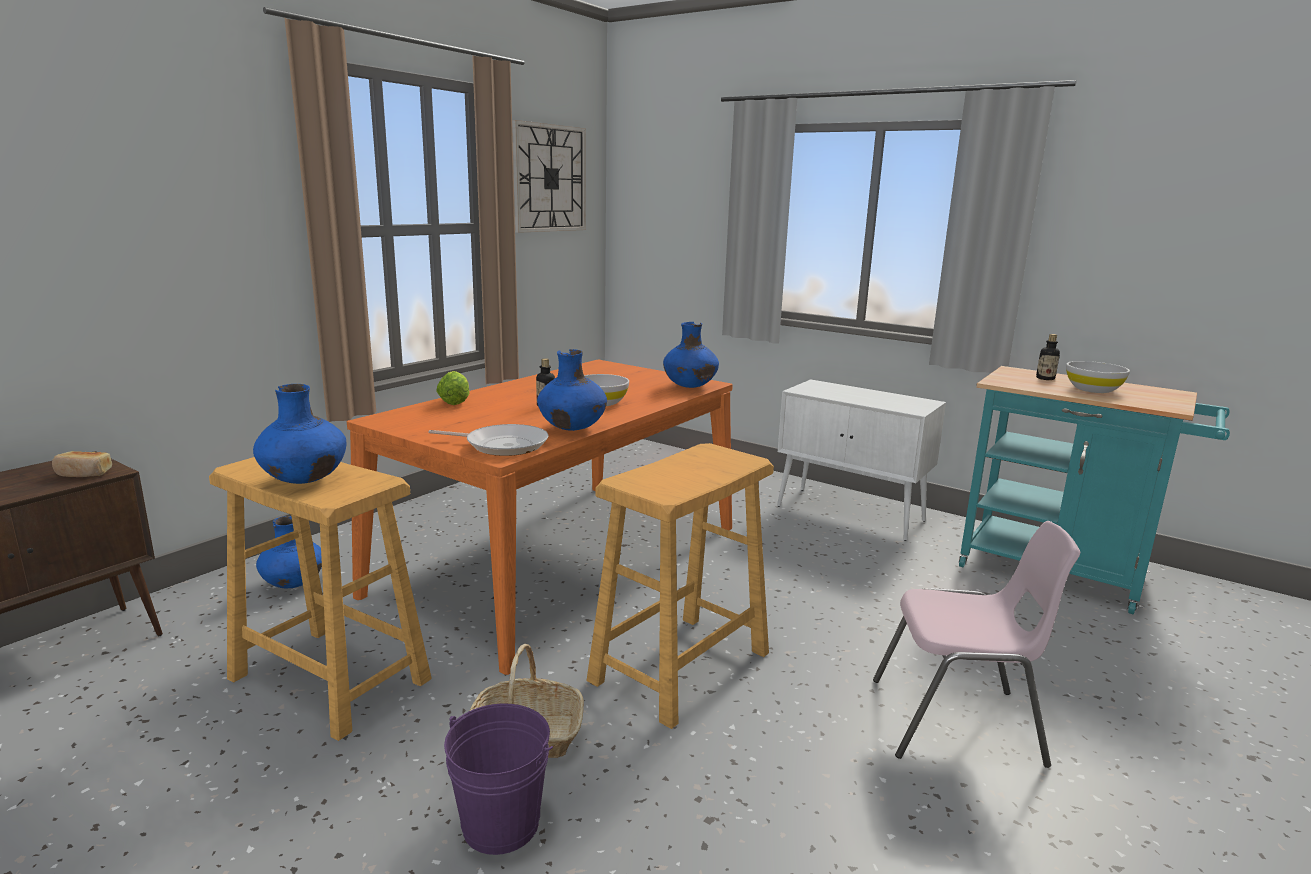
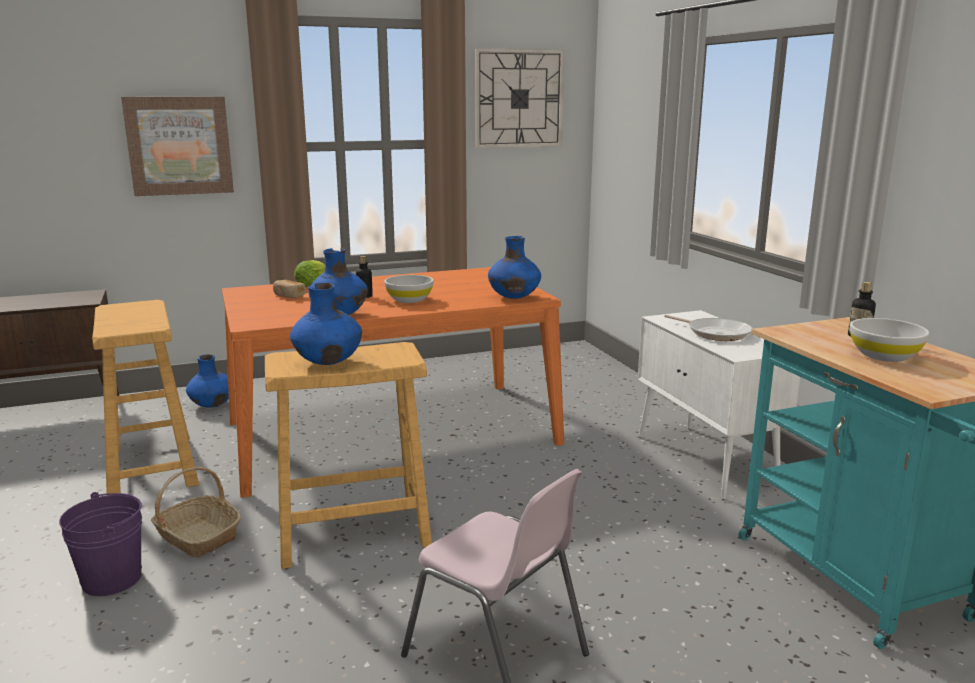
camera: 35 degrees right, 0 degrees up
bread [52,451,112,477] -> bread moved to [273,280,306,298]
blue vase [253,384,346,484] -> blue vase moved to [290,283,362,365]
frying pan [428,424,549,456] -> frying pan moved to [664,315,753,341]
none -> picture [121,97,234,196]

